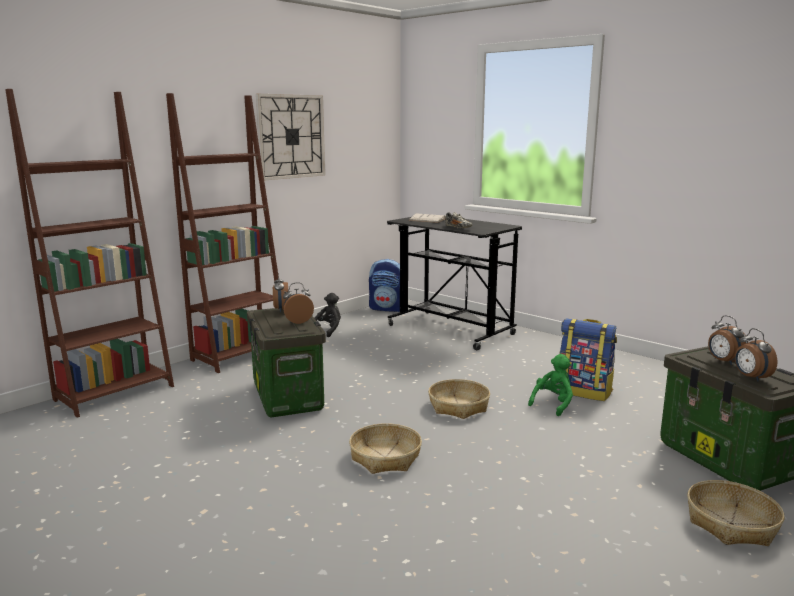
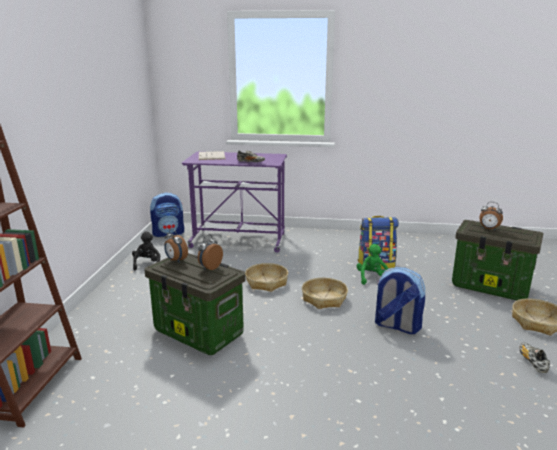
camera: 35 degrees left, 5 degrees up
brown bookcase [166,93,278,373] -> none
wall clock [256,94,325,181] -> none
basket [349,423,422,474] -> basket moved to [245,263,288,292]
black desk [387,217,522,350] -> purple desk [182,152,287,253]
alarm clock [735,328,778,381] -> none
none -> backpack [375,267,425,334]
none -> shoe [519,343,550,373]

